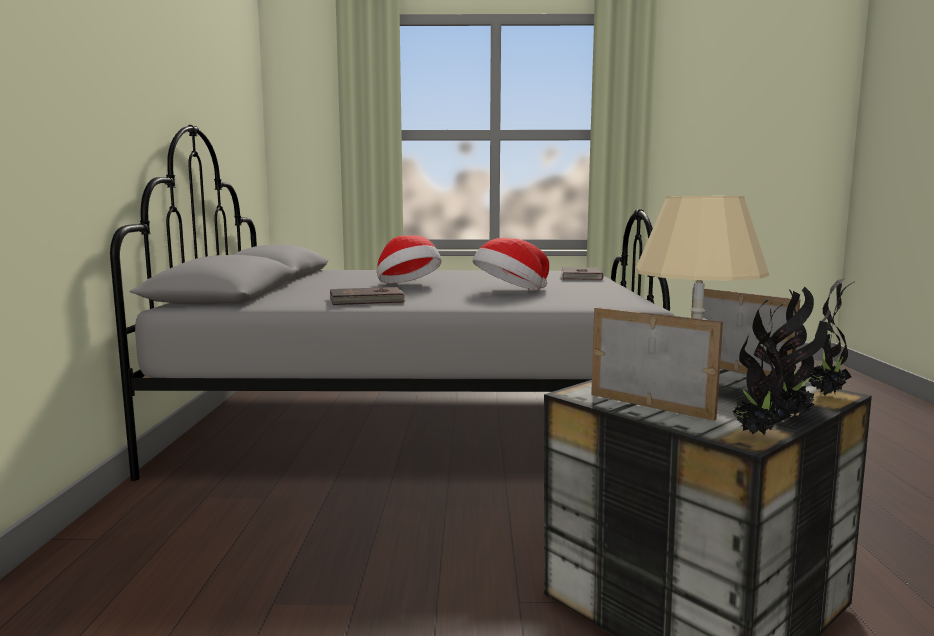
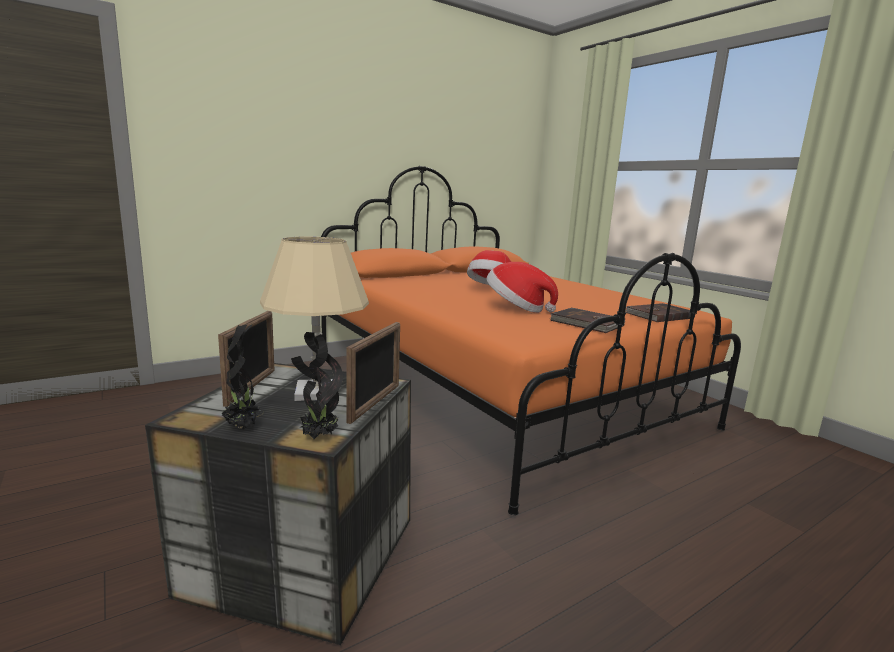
camera: 55 degrees right, 5 degrees up
grey bed [110,125,675,481] -> orange bed [321,166,741,515]
brown book [330,287,406,305] -> brown book moved to [550,308,625,333]
potted plant [732,298,791,435] -> none

